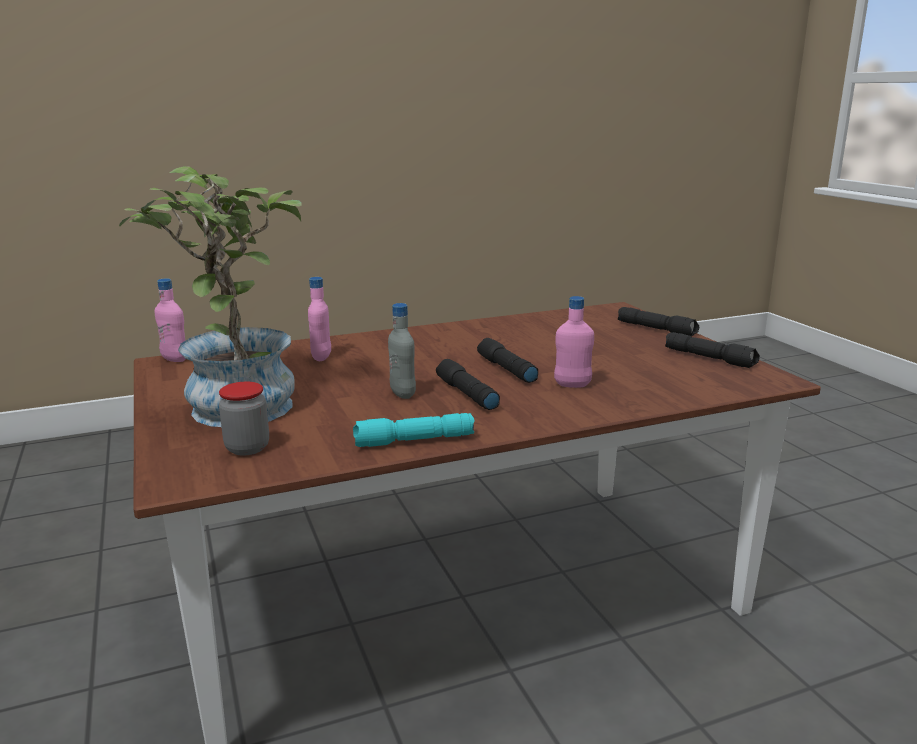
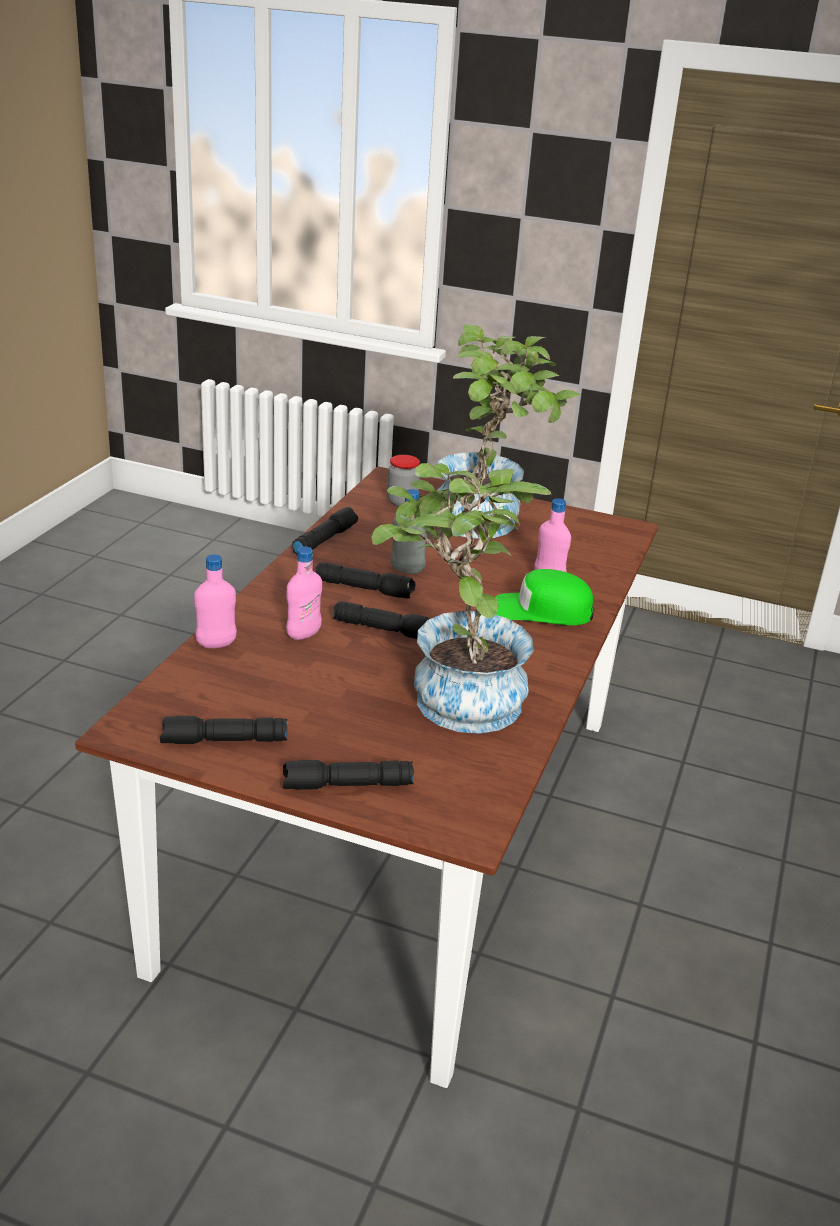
camera: 130 degrees right, 10 degrees up
pink bottle [154,278,186,362] -> pink bottle moved to [194,554,237,648]
turquoise flashlight [353,413,474,447] -> black flashlight [292,507,358,554]
none -> potted plant [372,463,551,734]
none -> green cap [494,569,594,625]

